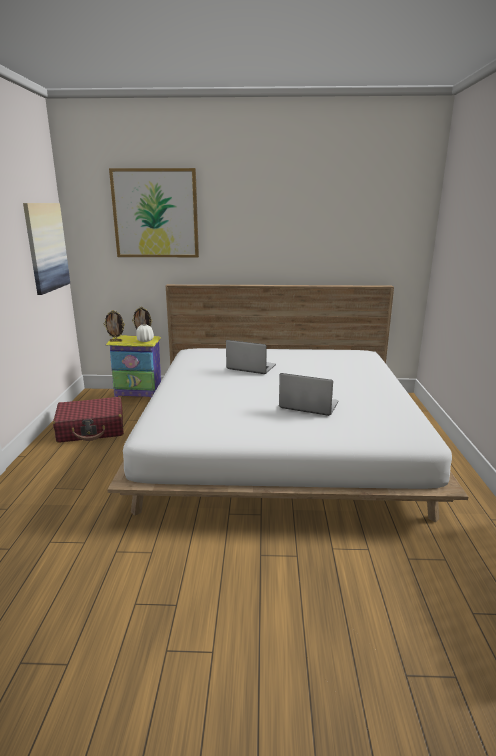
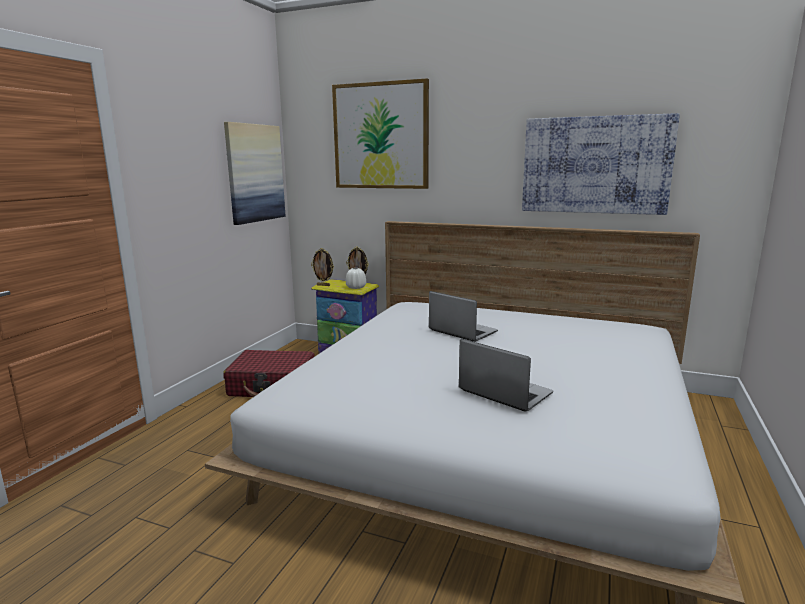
camera: 20 degrees right, 5 degrees down
none -> picture [522,113,680,215]

